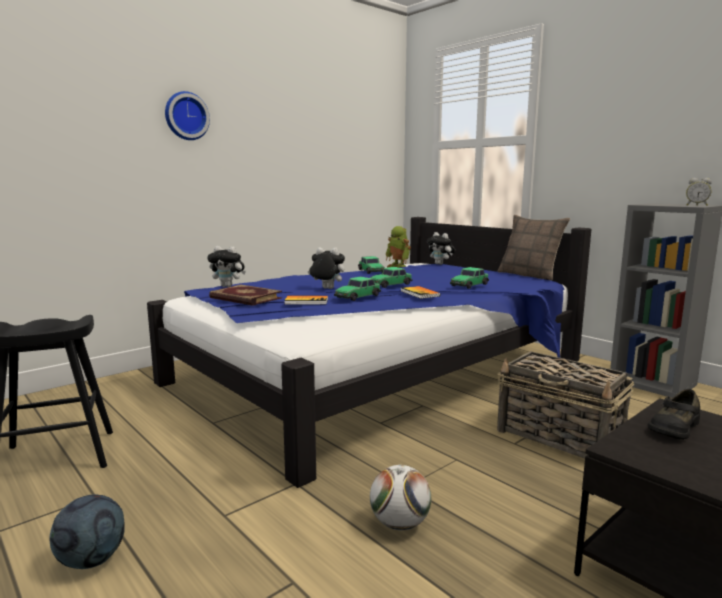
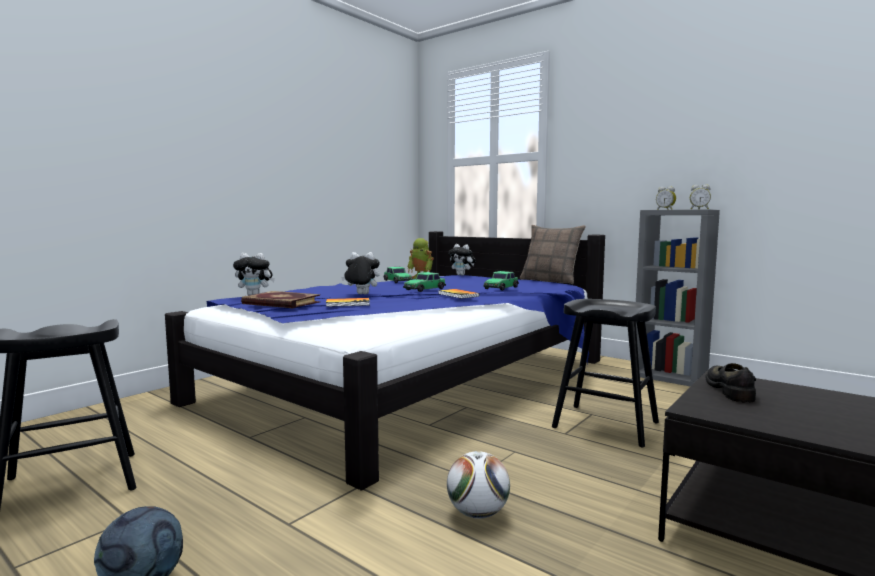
camera: 10 degrees left, 5 degrees down
wall clock [165,91,210,140] -> none
toy car [334,276,381,301] -> none
basket [497,351,634,458] -> black stool [552,299,659,447]
black shoe [648,389,700,440] -> black shoe turned 150 degrees clockwise [705,363,756,403]
none -> alarm clock [656,186,676,210]

